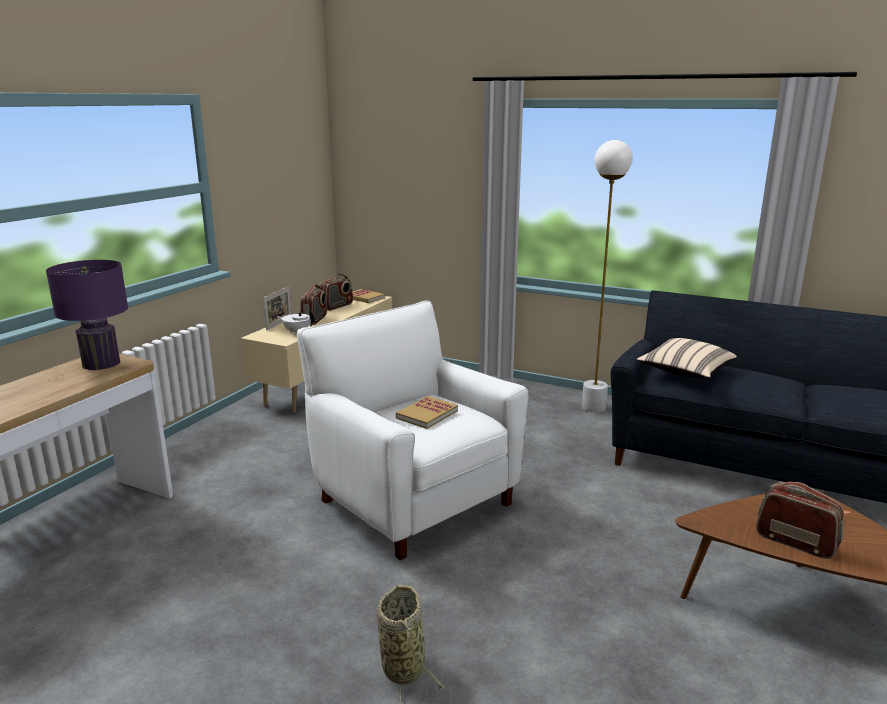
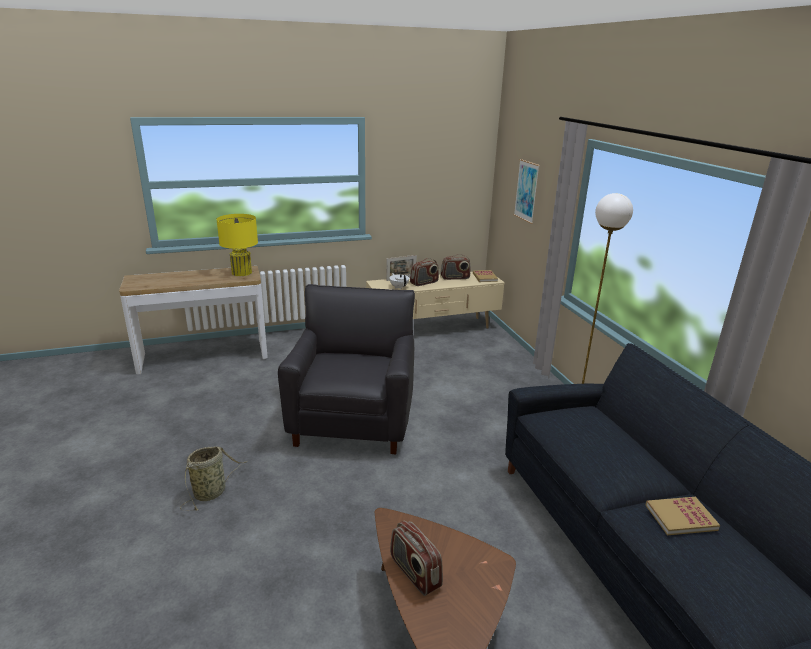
camera: 45 degrees right, 5 degrees up
purple table lamp [46,260,128,370] -> yellow table lamp [216,214,258,276]
white armchair [297,301,529,560] -> black armchair [278,284,415,454]
book [396,396,458,429] -> book moved to [645,497,720,535]
beige pillow [637,338,737,378] -> none
radio [756,482,844,559] -> radio turned 150 degrees clockwise [390,521,443,596]
none -> picture [514,159,540,224]

